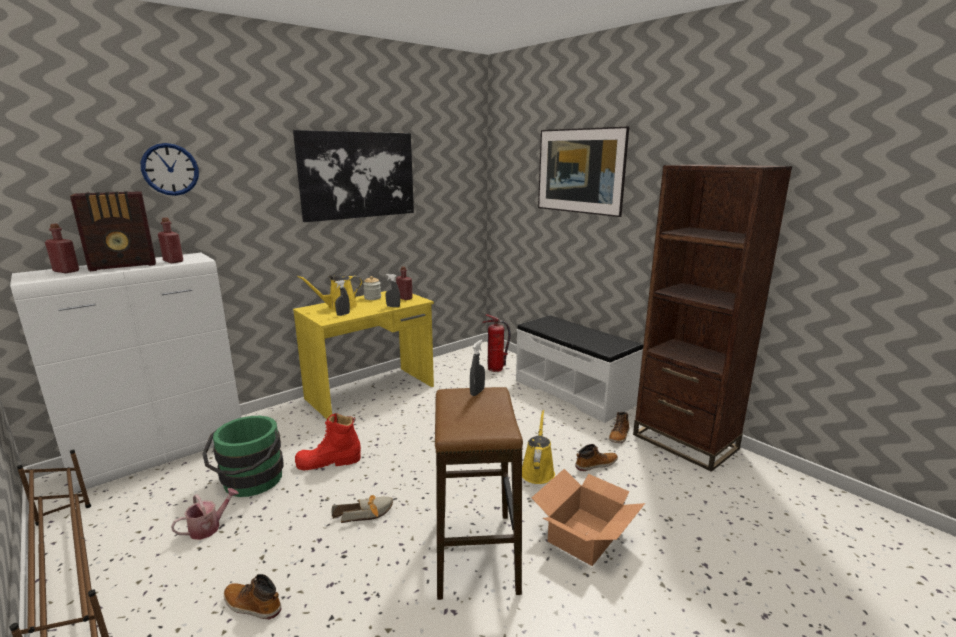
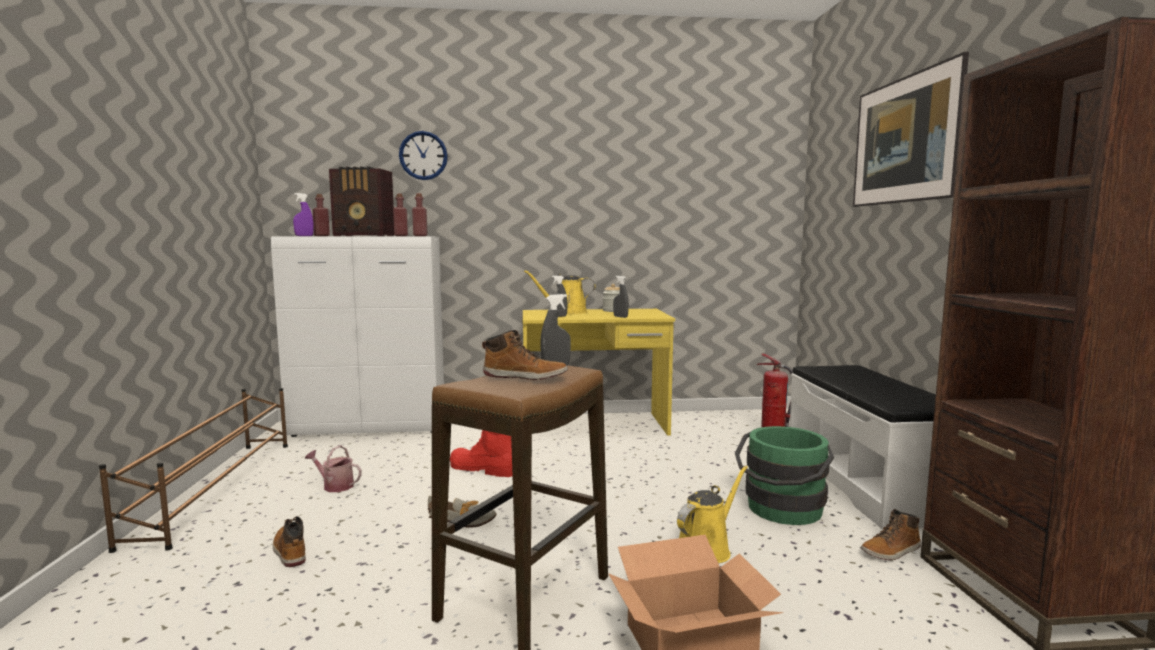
camera: 35 degrees right, 10 degrees down
watering can [171,488,239,540] -> watering can turned 150 degrees counterclockwise [305,445,362,492]
green bucket [202,416,284,497] -> green bucket moved to [735,426,834,525]
picture [293,130,414,222] -> none
red bottle [396,266,413,300] -> red bottle moved to [412,193,428,236]
boot [575,444,618,471] -> boot moved to [482,330,568,380]
none -> purple spray bottle [293,193,314,236]

